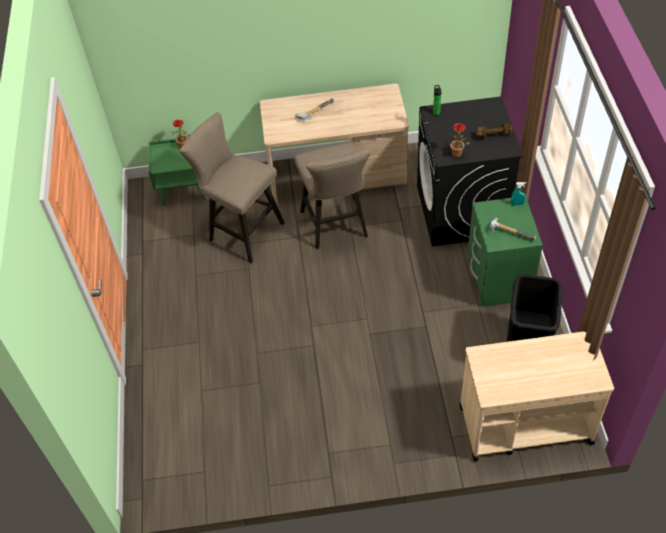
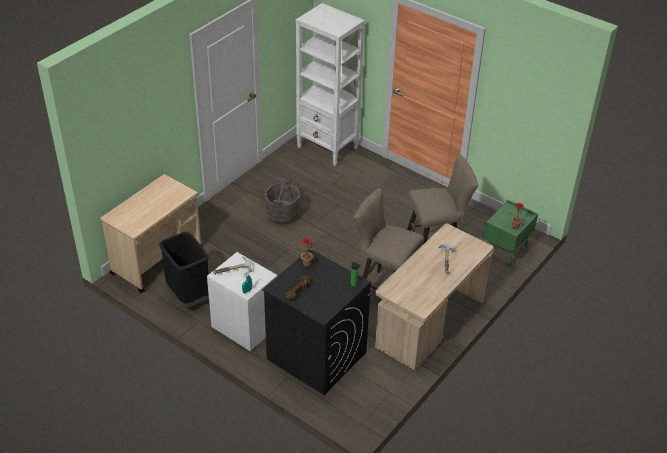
camera: 130 degrees right, 10 degrees down
green nightstand [468,198,543,307] -> white nightstand [207,252,277,351]
none -> grey bucket [265,179,300,225]
none -> white bookcase [296,3,365,166]

